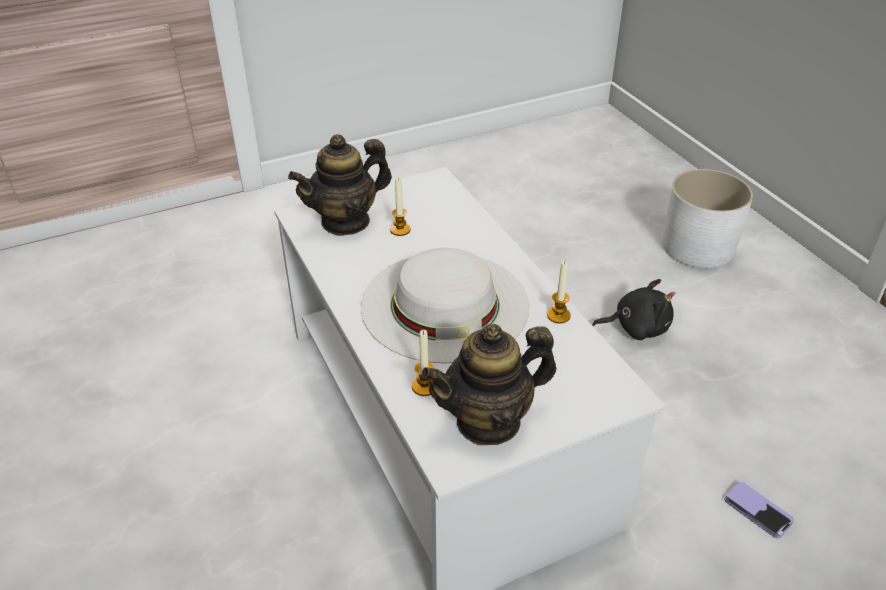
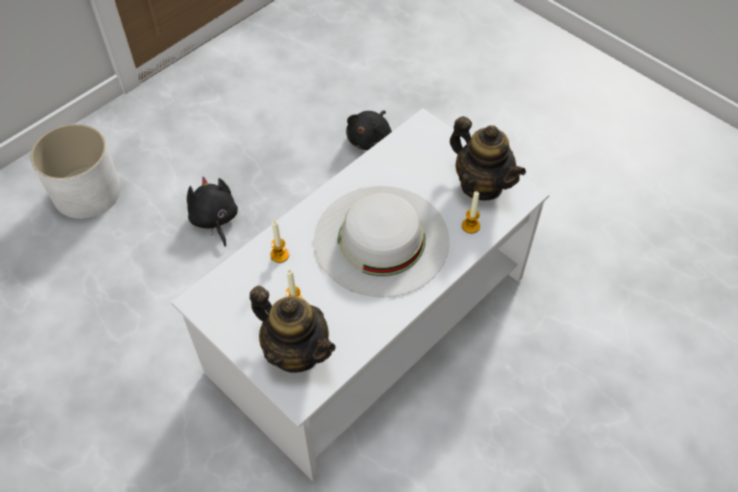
camera: 110 degrees left, 15 degrees up
candle [547,261,571,324] -> candle moved to [270,221,289,263]
phone [724,482,794,538] -> black plush toy [346,110,392,150]

